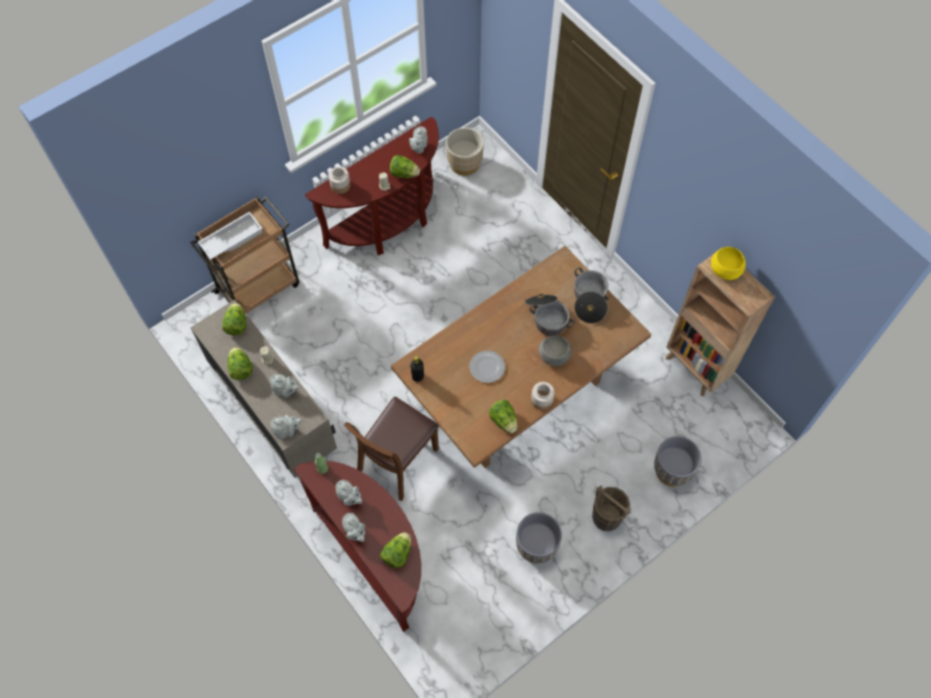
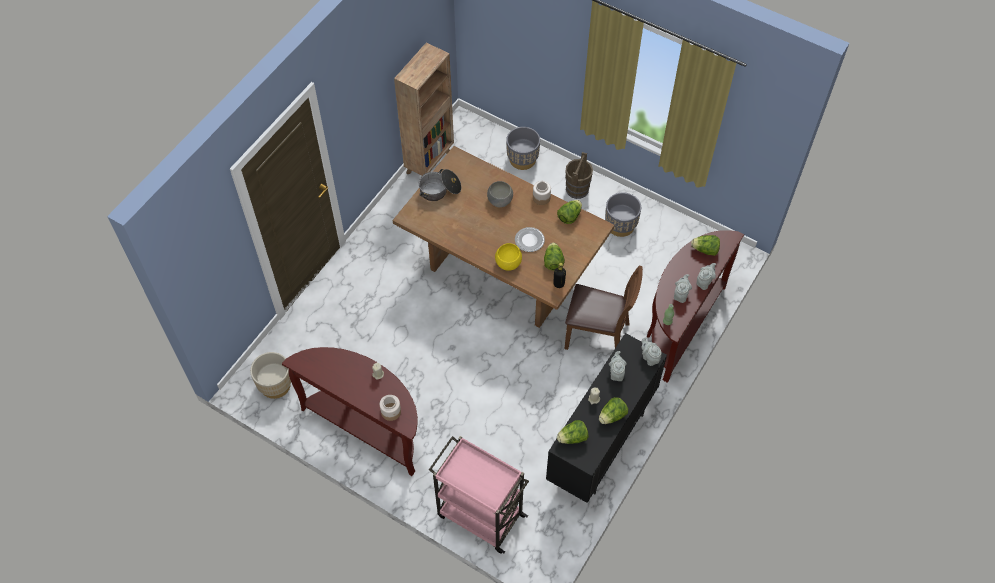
camera: 110 degrees left, 5 degrees down
brown cart [190,196,299,314] -> pink cart [429,436,529,554]
beige cabinet [190,300,337,478] -> black cabinet [546,333,667,503]
white tray [198,212,263,260] -> none
lettuce [390,155,420,178] -> lettuce moved to [544,243,565,270]
grey teapot [409,126,428,154] -> none
cooking pot [525,293,575,336] -> none
yellow bowl [711,247,746,280] -> yellow bowl moved to [495,243,522,271]

